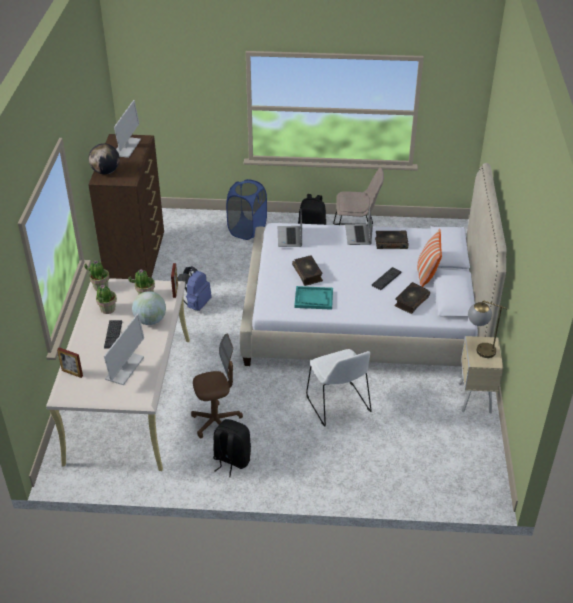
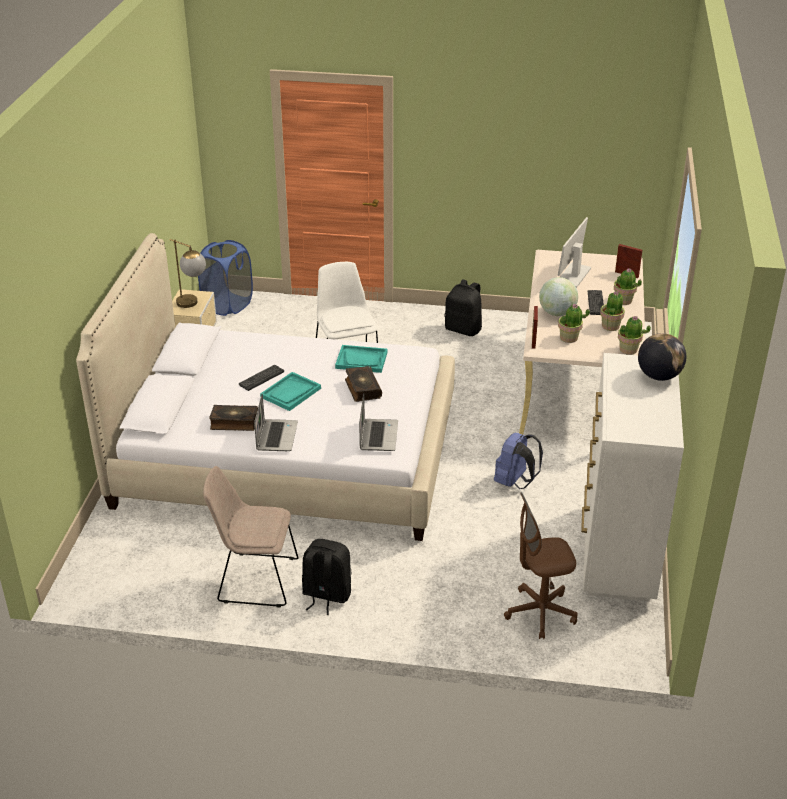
camera: 175 degrees left, 5 degrees down
brown dresser [88,134,164,279] -> white dresser [581,353,684,602]
monitor [114,100,141,158] -> none
brown office chair [191,334,243,439] -> brown office chair moved to [504,493,578,639]
blue laundry basket [226,179,267,240] -> blue laundry basket moved to [198,240,253,316]
book [394,282,430,314] -> none
pillow [417,229,442,287] -> none
none -> turquoise tray [260,372,321,411]
none -> potted plant [614,268,642,305]

